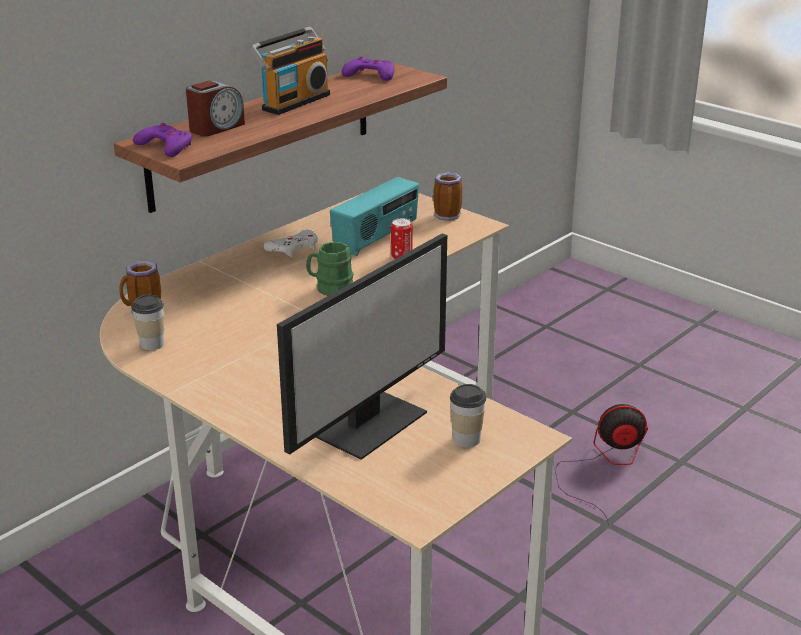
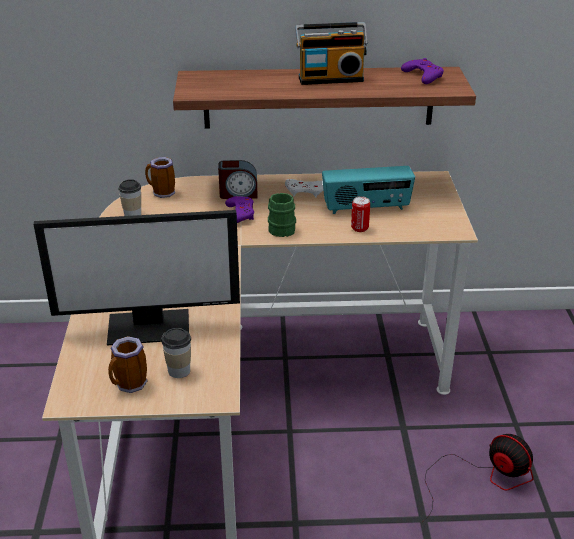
camera: 45 degrees right, 5 degrees up
purple game controller [133,123,192,157] -> purple game controller moved to [225,196,254,223]
alarm clock [186,80,245,137] -> alarm clock moved to [218,160,258,199]
mug [433,173,463,221] -> mug moved to [108,336,148,393]

